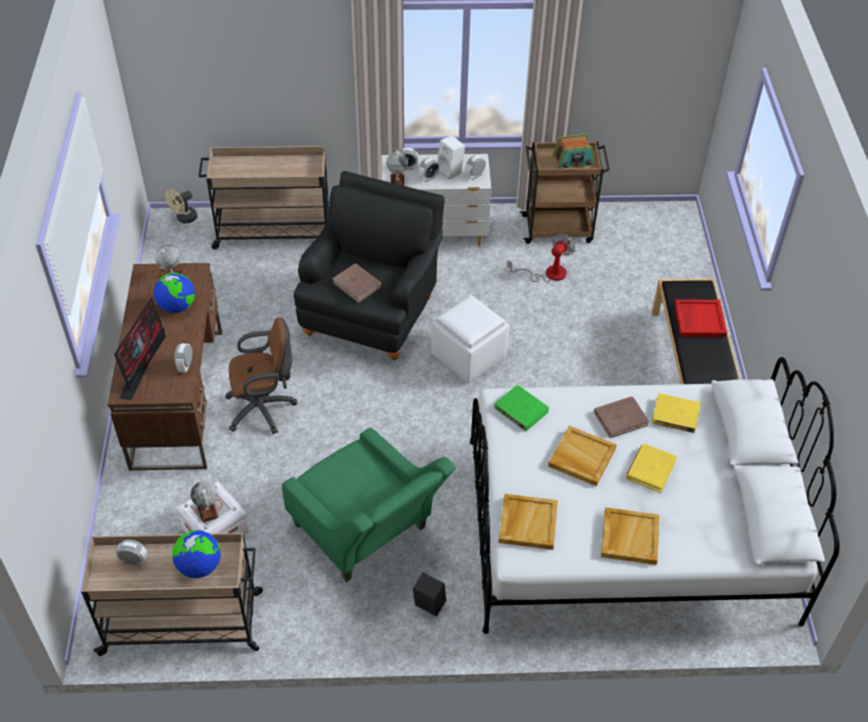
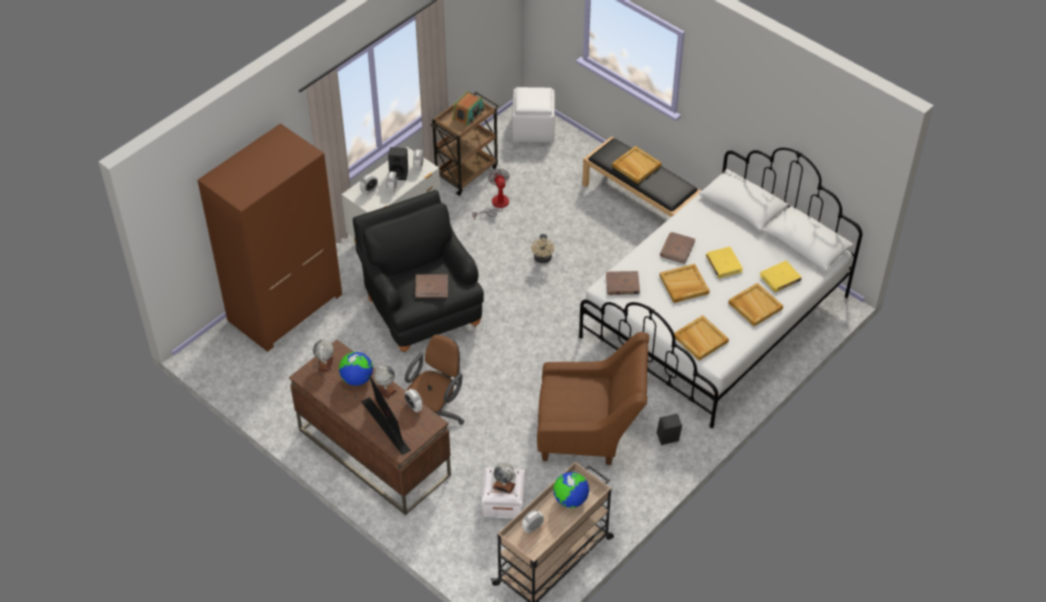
camera: 45 degrees left, 0 degrees up
beige fan [166,189,198,223] -> beige fan moved to [531,234,555,263]
beige cart [199,146,329,250] -> brown wardrobe [197,123,342,352]
green armchair [282,428,456,582] -> brown armchair [537,332,649,465]
globe [386,150,408,186] -> globe moved to [374,365,397,398]
white ottoman [431,295,510,383] -> white ottoman moved to [512,87,555,142]
white speaker [437,136,465,179] -> black speaker [388,147,408,180]
green book [494,385,549,431] -> brown book [606,271,640,295]
yellow book [652,393,701,433] -> yellow book moved to [760,261,802,292]
red tray [674,299,727,337] -> beige tray [612,146,661,184]

